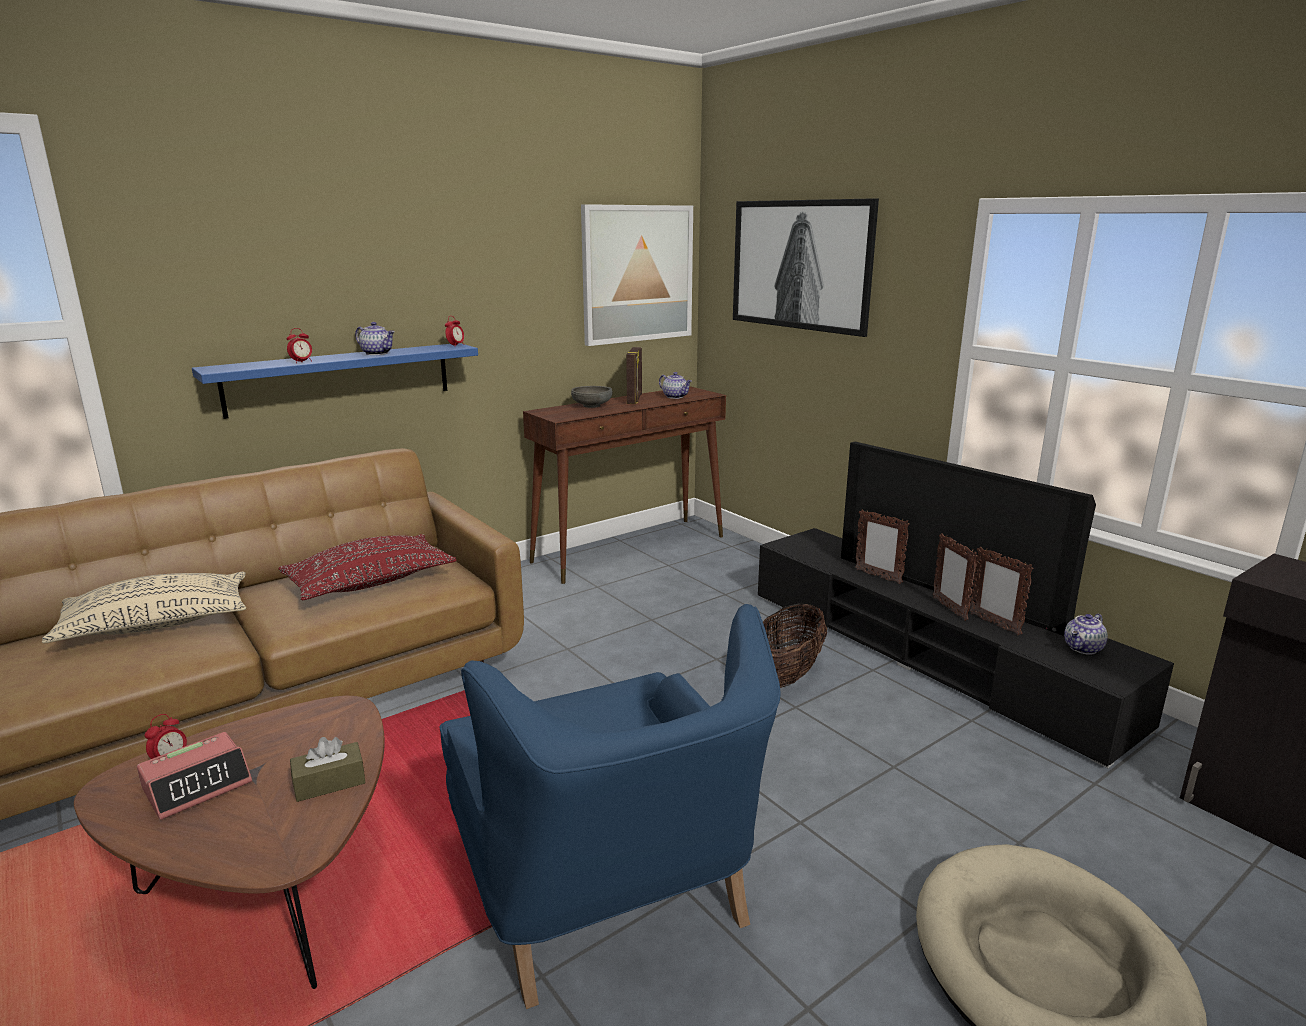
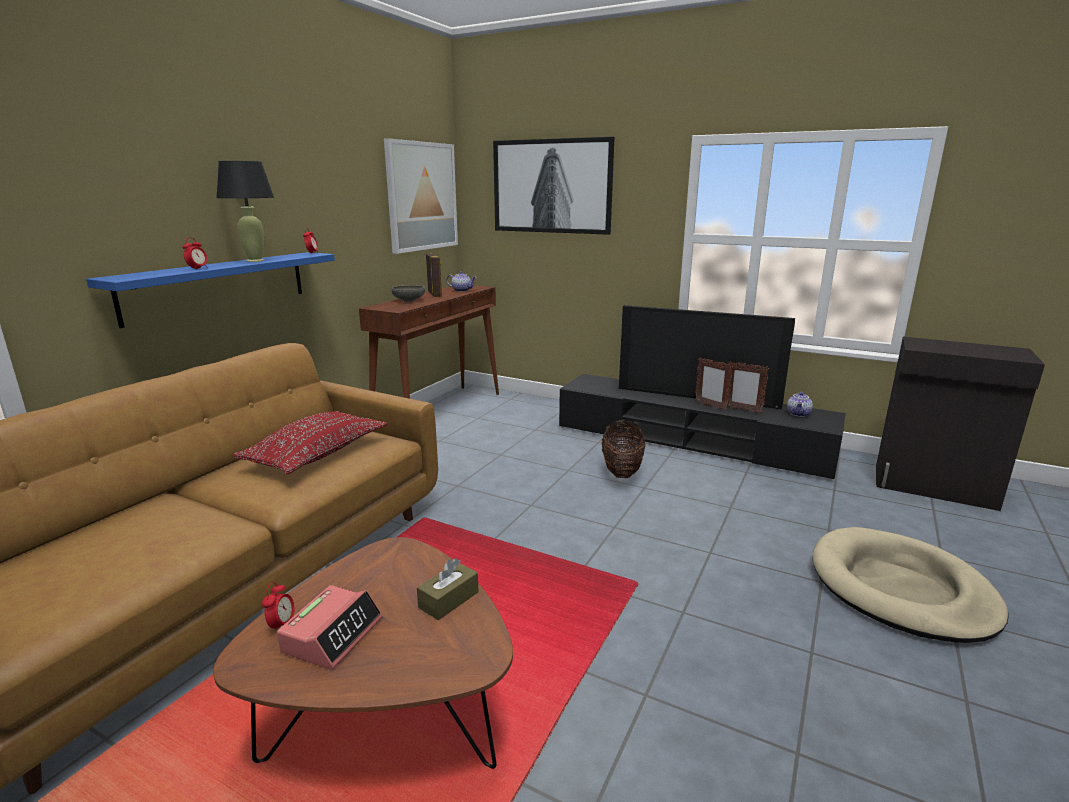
camera: 25 degrees left, 0 degrees up
beige pillow [42,572,246,643] -> none
teapot [355,322,395,355] -> black table lamp [216,161,274,262]
blue armchair [439,604,781,1009] -> none
picture frame [855,509,910,584] -> none

